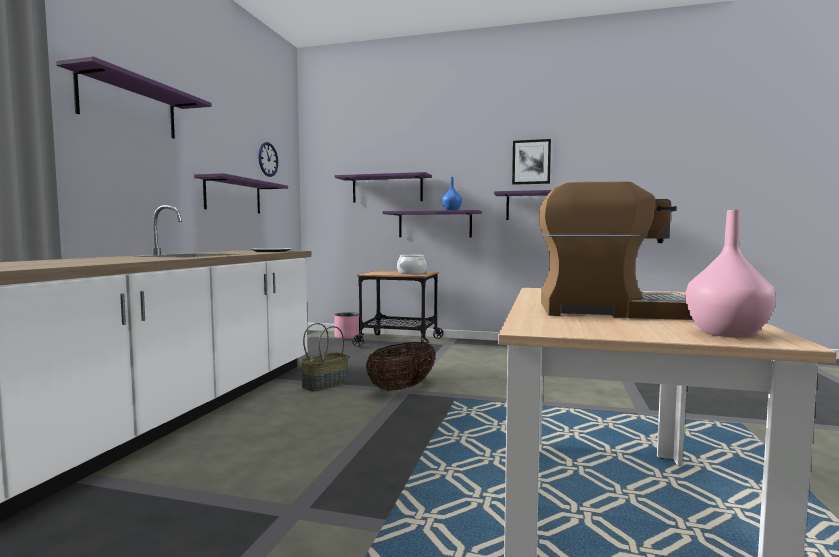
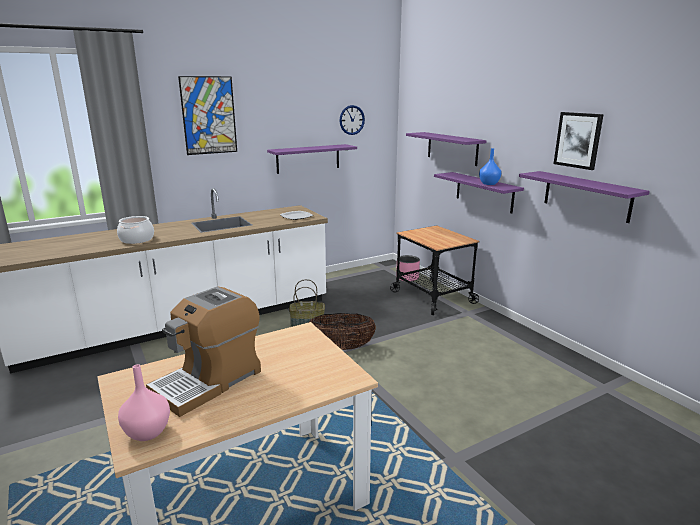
camera: 45 degrees right, 15 degrees up
purple shelf [56,56,212,139] -> picture [178,76,237,155]
cooking pot [397,255,427,274] -> cooking pot moved to [117,216,154,244]
coffee machine [538,181,693,320] -> coffee machine turned 75 degrees clockwise [146,286,261,417]

